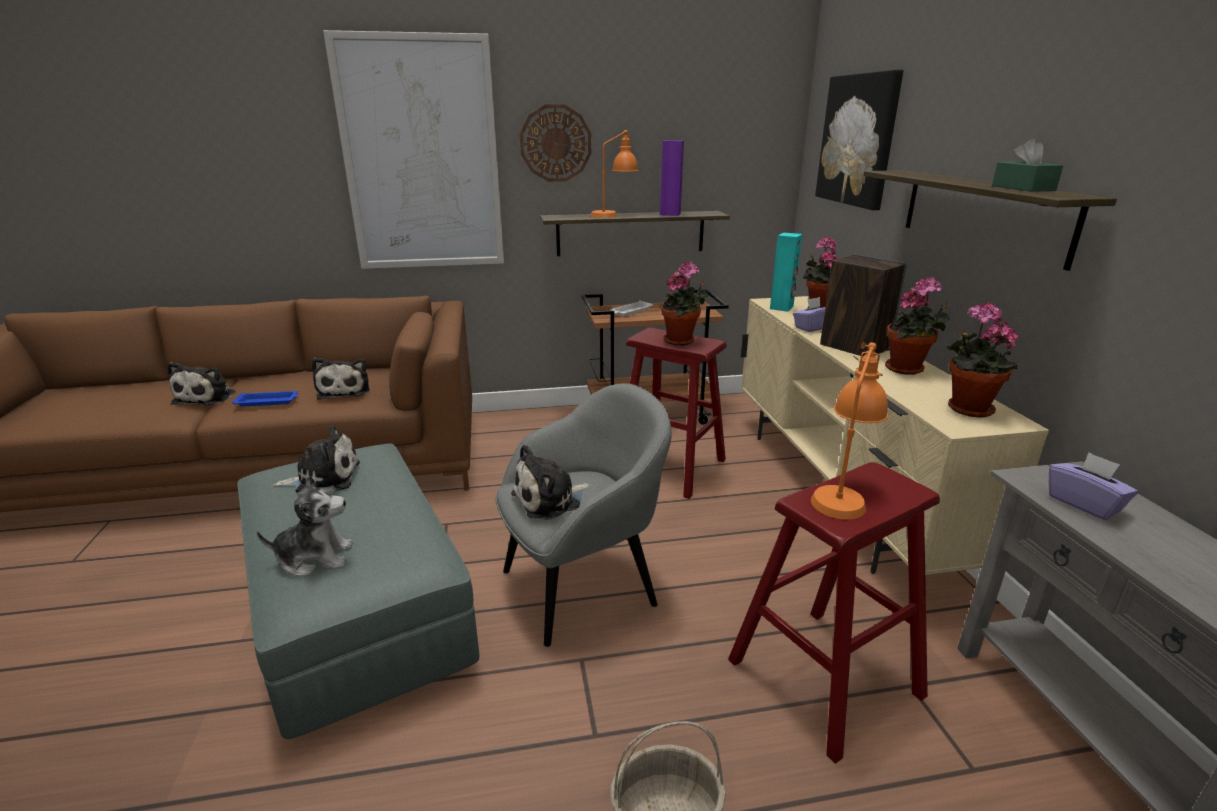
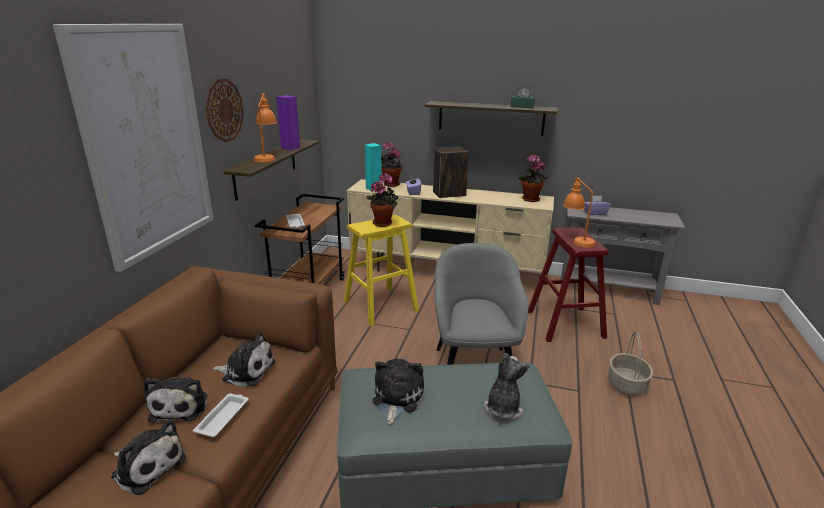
camera: 65 degrees left, 0 degrees up
blue tray [232,391,298,407] -> white tray [193,393,249,437]
plush toy [511,444,590,520] -> plush toy moved to [144,377,208,422]
red stool [626,328,727,499] -> yellow stool [344,215,419,327]
picture [815,70,904,210] -> none
potted plant [885,277,950,375] -> none

